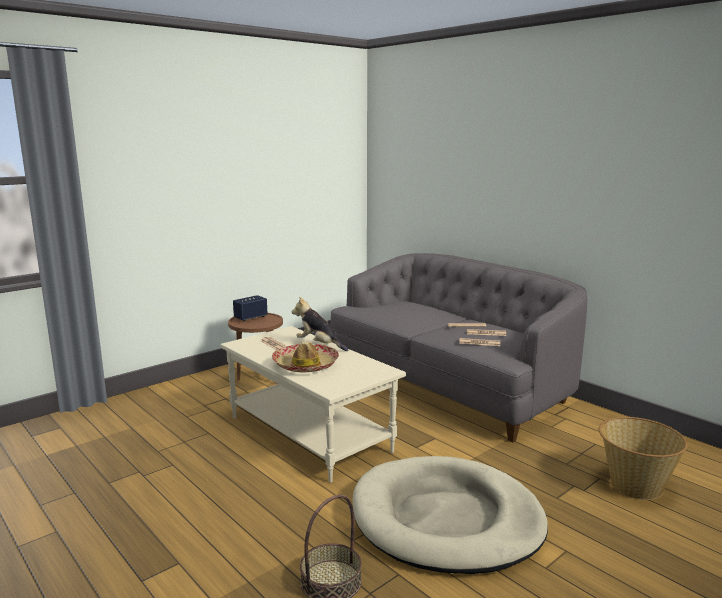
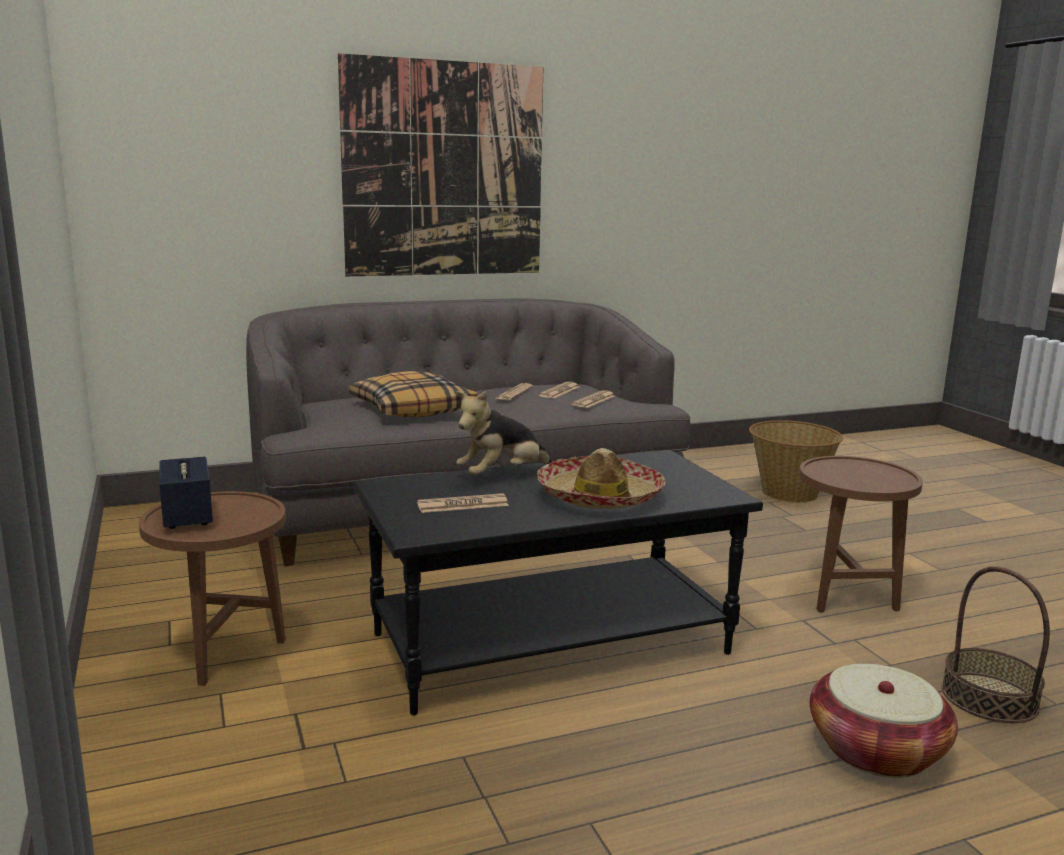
camera: 70 degrees left, 0 degrees up
beige coffee table [220,326,406,483] -> black coffee table [353,450,763,715]
beige dog bed [352,456,548,574] -> brown side table [799,456,923,612]
none -> picture [338,53,543,276]
none -> pillow [349,371,478,417]
none -> basket [810,664,958,778]

